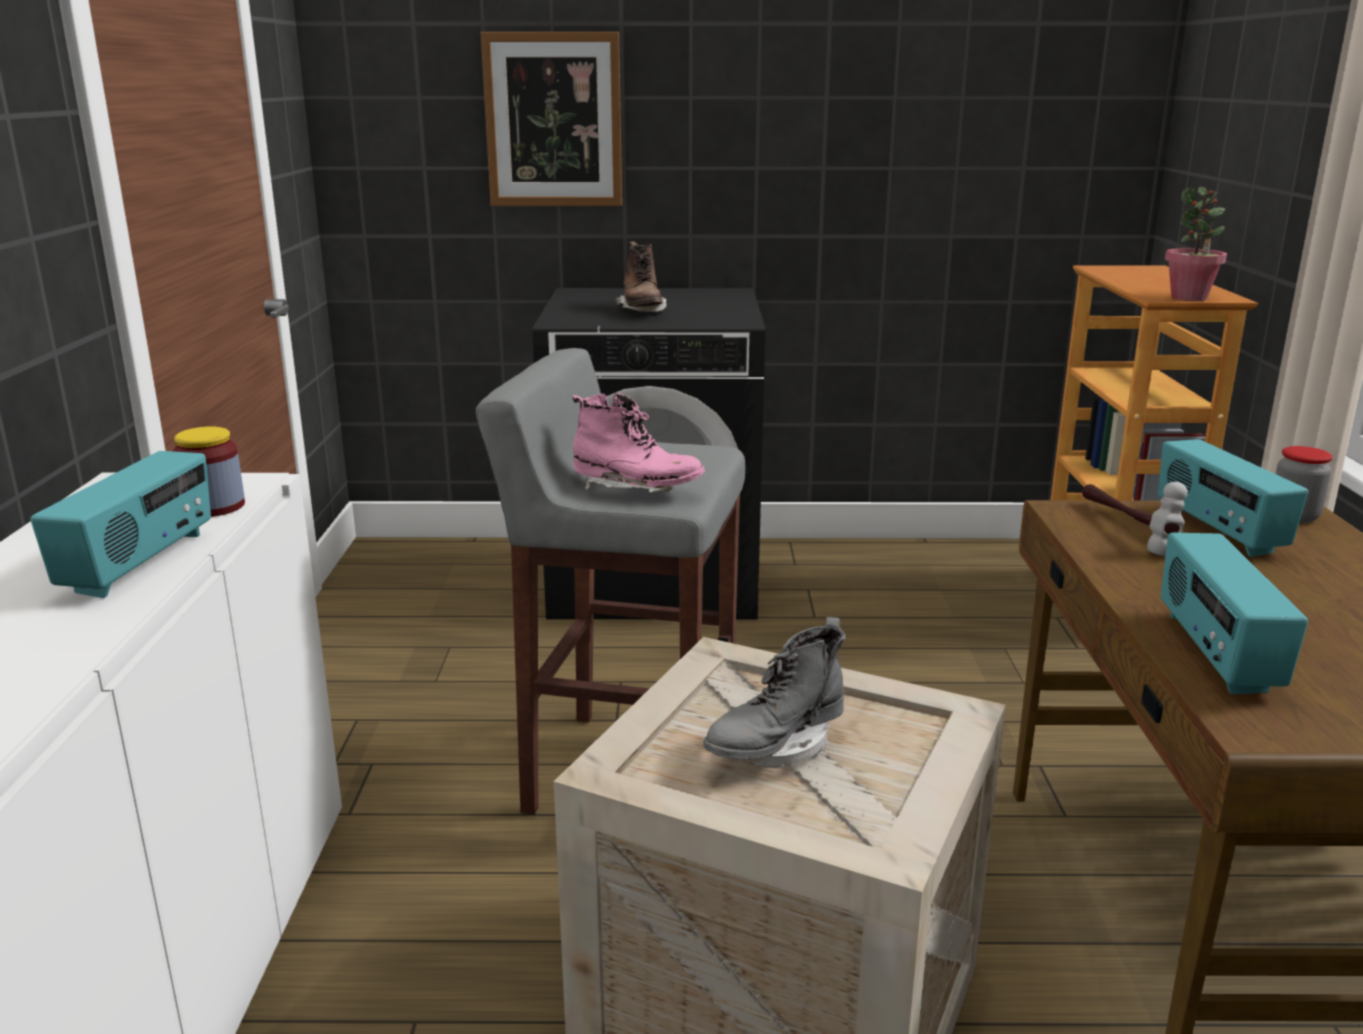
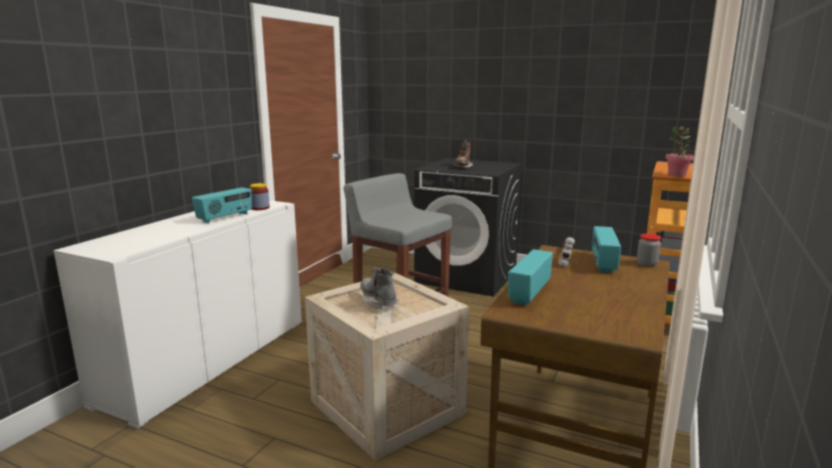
camera: 25 degrees right, 5 degrees down
picture [481,32,622,206] -> none
pink boot [572,393,705,492] -> none
grey boot [703,617,846,768] -> grey boot turned 75 degrees clockwise [360,267,399,310]

